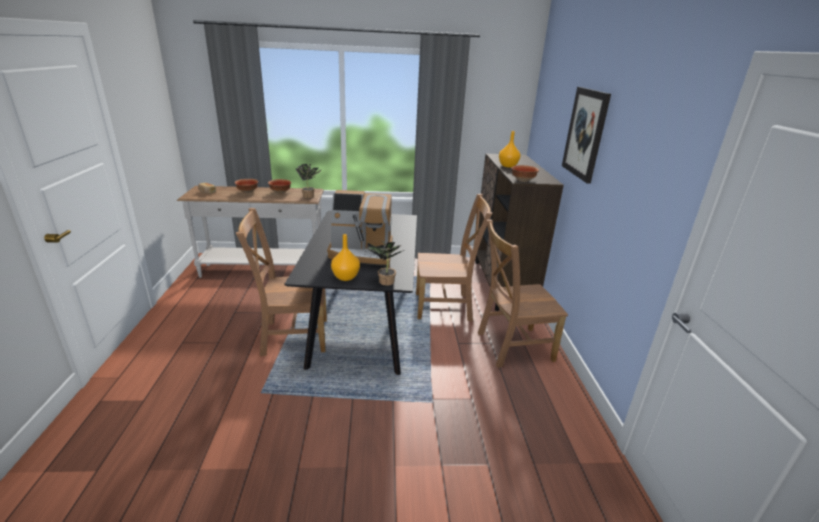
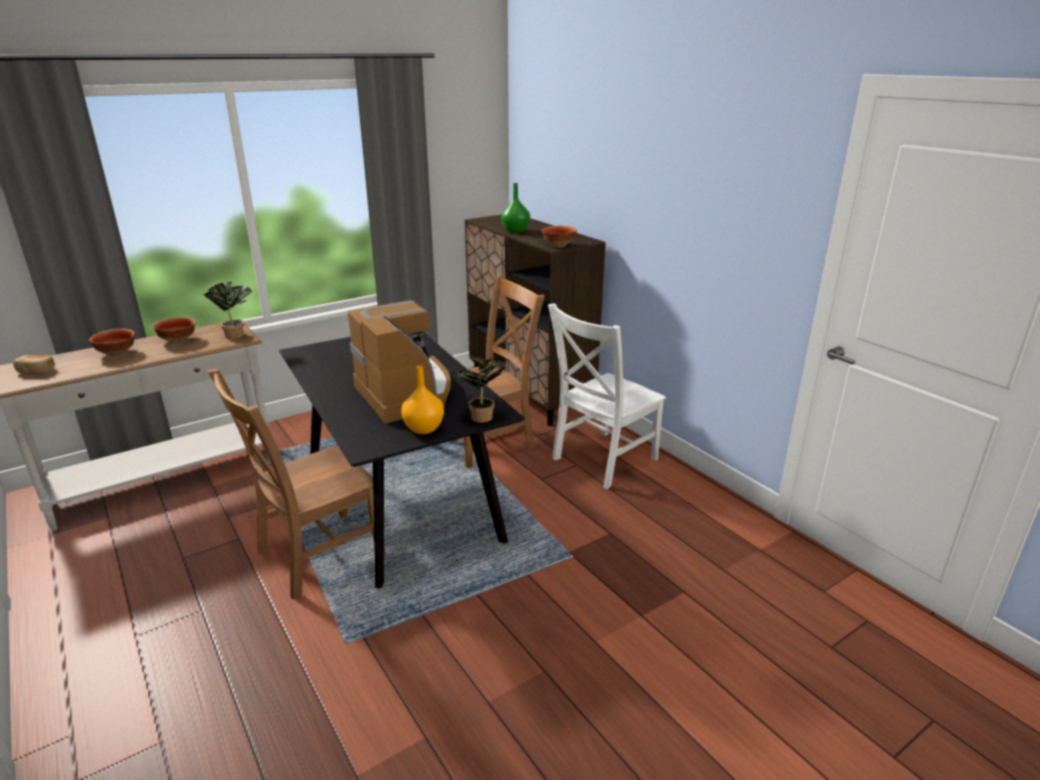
camera: 30 degrees left, 0 degrees up
coffee machine [327,190,393,268] -> coffee machine turned 90 degrees counterclockwise [348,300,451,424]
brown chair [478,219,568,368] -> white chair [548,303,666,489]
orange vase [499,131,521,168] -> green vase [501,183,530,233]
picture [562,87,611,184] -> none

